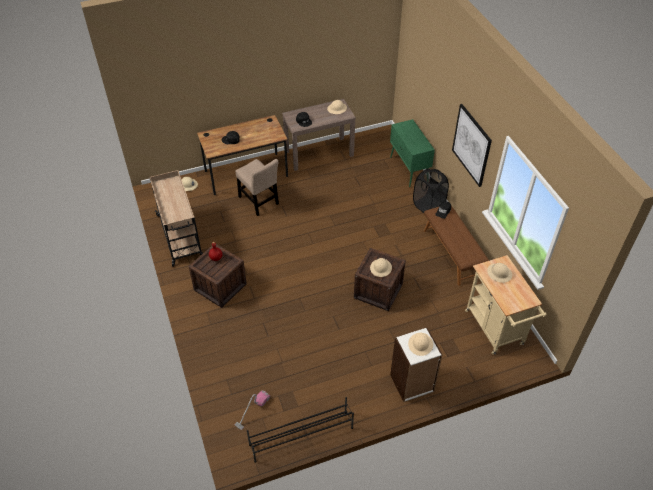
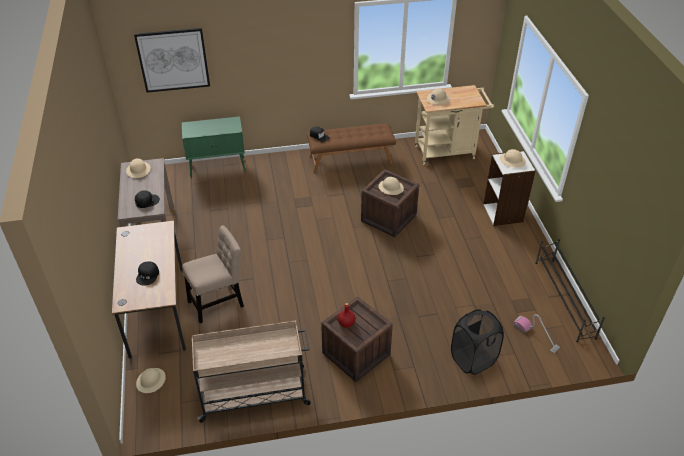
camera: 80 degrees left, 5 degrees down
black laundry basket [413,168,449,213] -> black laundry basket moved to [451,309,504,375]
picture [452,104,492,187] -> picture moved to [134,28,210,93]

